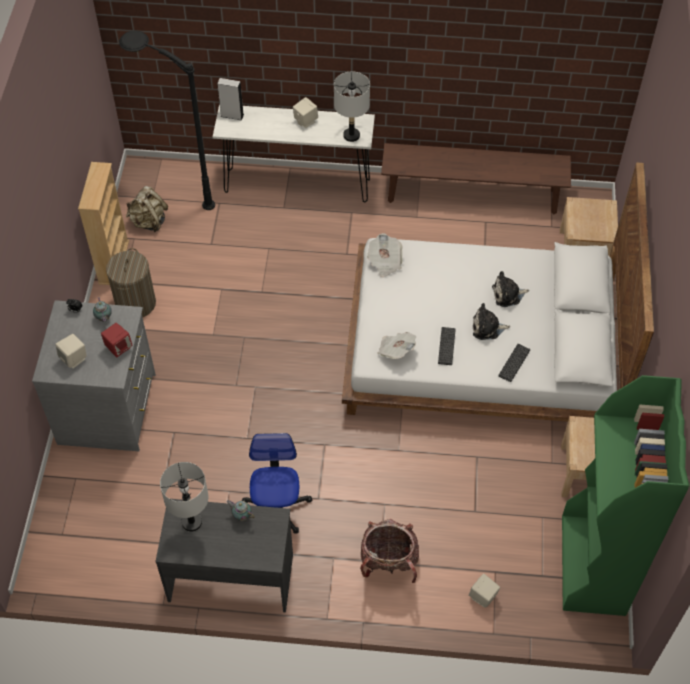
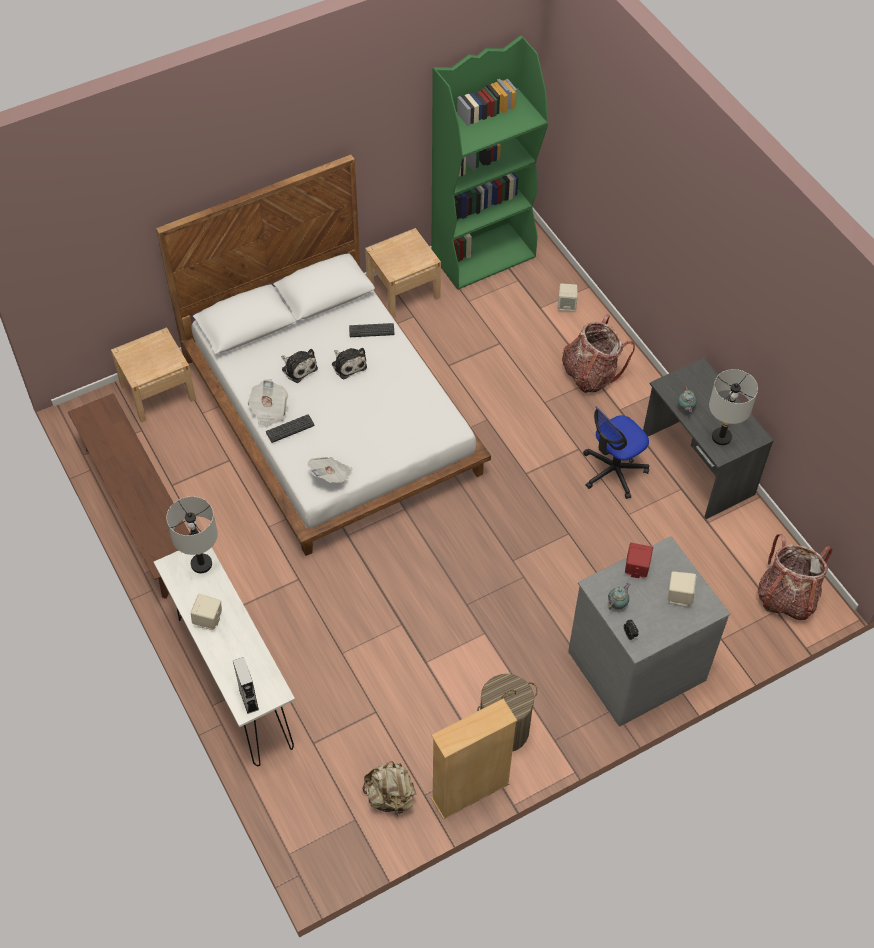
camera: 125 degrees left, 0 degrees up
black floor lamp [119,30,215,210] -> none
newspaper [377,332,417,359] -> newspaper moved to [248,379,288,428]
keyboard [438,327,456,365] -> keyboard moved to [266,414,315,443]
none -> backpack [758,534,833,620]

